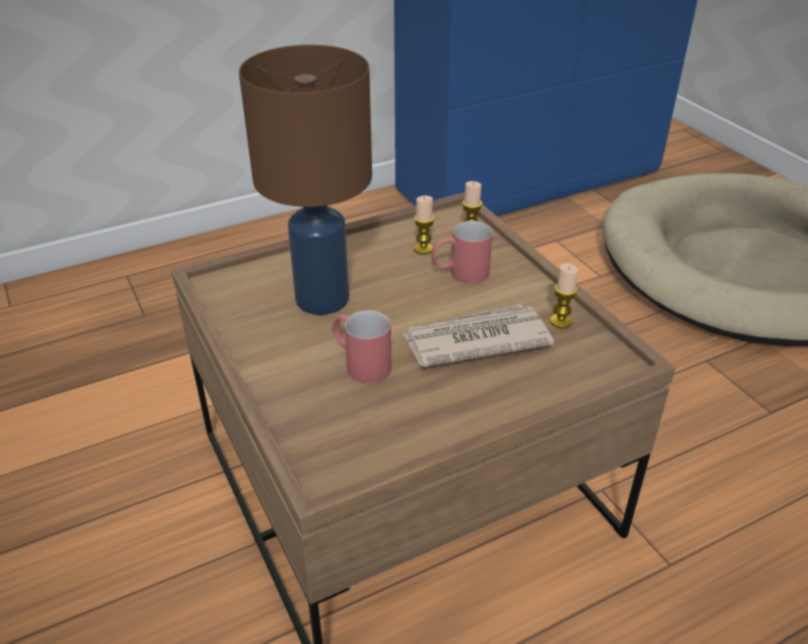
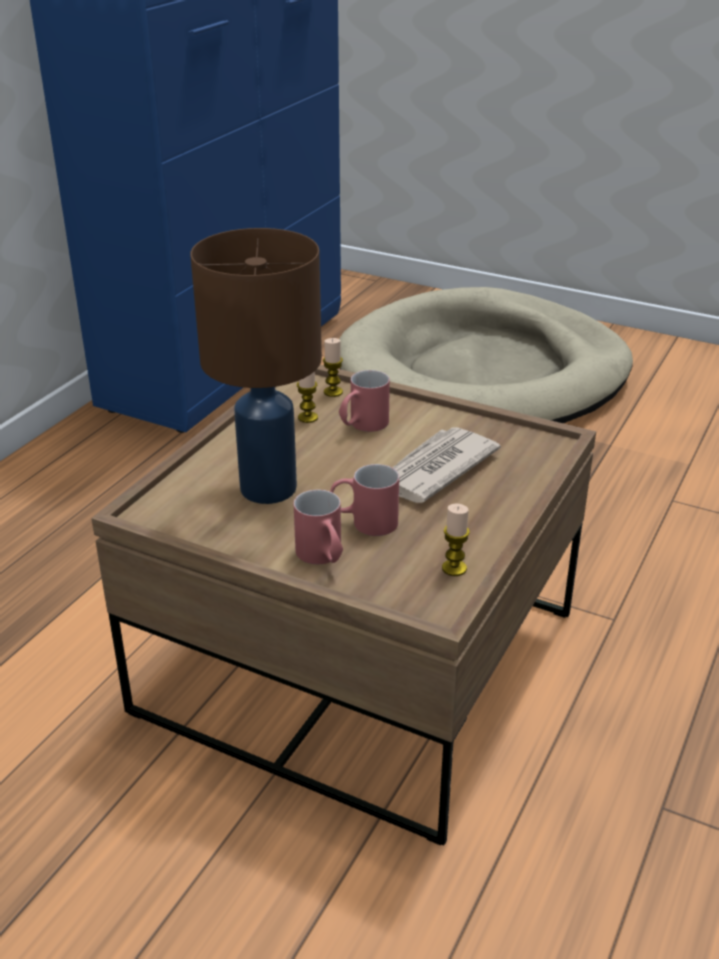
camera: 35 degrees left, 5 degrees down
candle [550,264,578,329] -> candle moved to [442,504,470,576]
none -> red mug [294,490,343,564]

